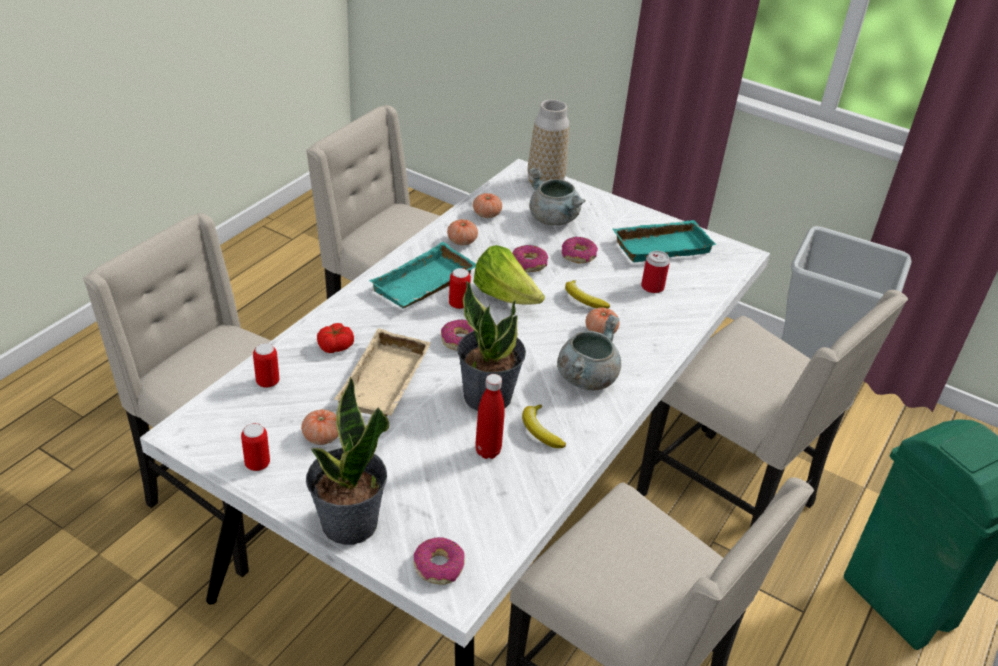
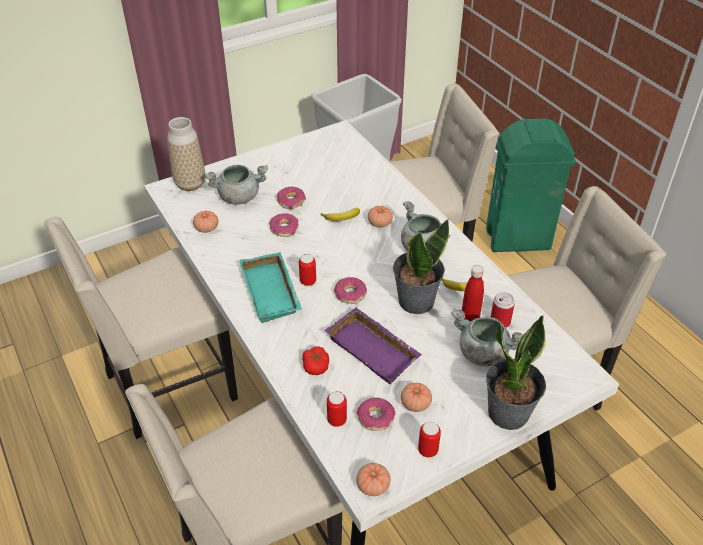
camera: 60 degrees left, 5 degrees up
beige tray [334,328,431,417] -> purple tray [325,307,422,384]
donut [414,537,465,585] -> donut moved to [357,398,396,431]
tomato [447,219,478,245] -> tomato moved to [356,463,391,496]
lettuce [474,245,545,305] -> none
turquoise tray [613,220,716,262] -> none
can [641,251,670,293] -> can moved to [491,292,515,328]
none -> grey cooking pot [451,308,523,366]

